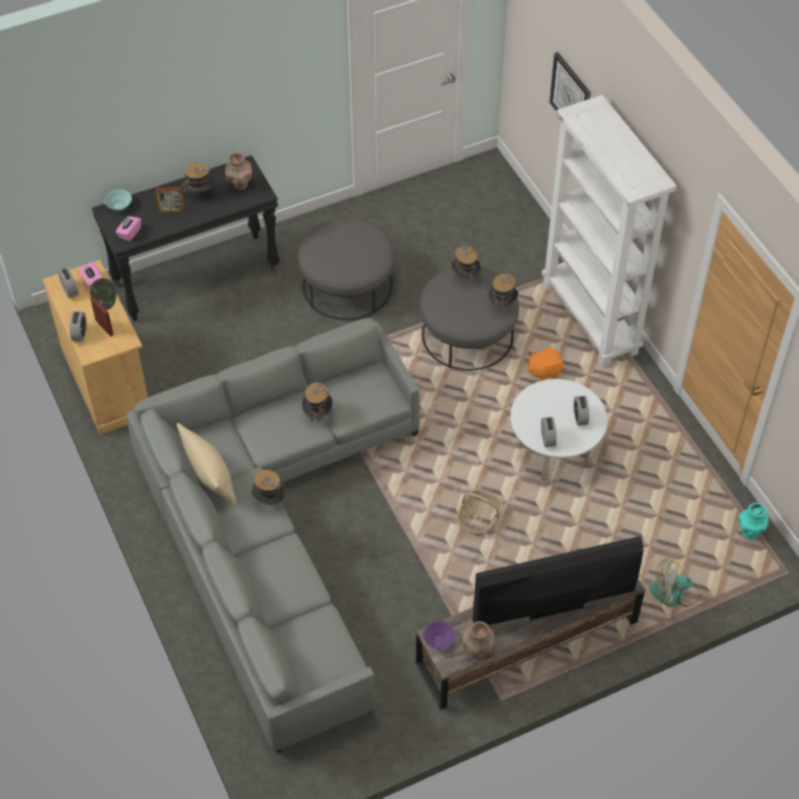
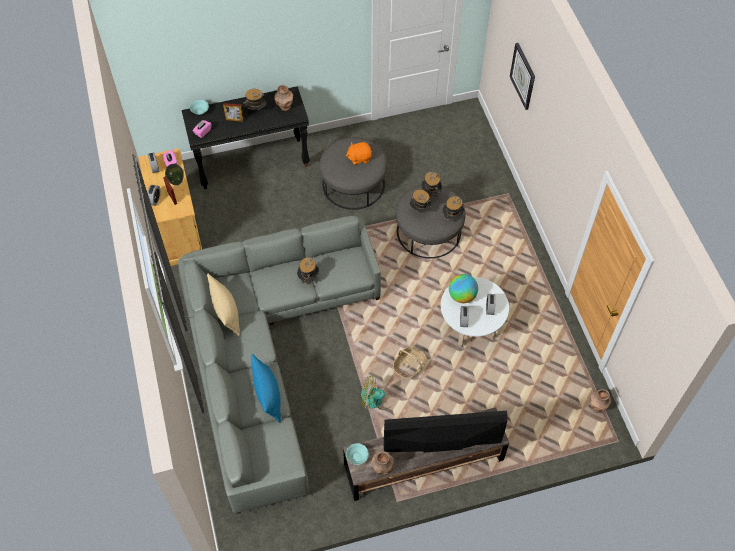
camera: 10 degrees right, 5 degrees up
hat [252,470,285,505] -> hat moved to [410,190,431,213]
purple bowl [423,621,456,650] -> turquoise bowl [346,443,369,465]
orange plush toy [527,348,564,381] -> orange plush toy moved to [346,142,372,165]
white bookcase [542,95,676,367] -> none
fan [650,557,700,607] -> fan moved to [361,375,394,410]
turquoise vase [739,503,769,540] -> brown vase [590,389,611,413]
none -> blue pillow [251,354,281,422]
none -> globe [449,274,478,303]

